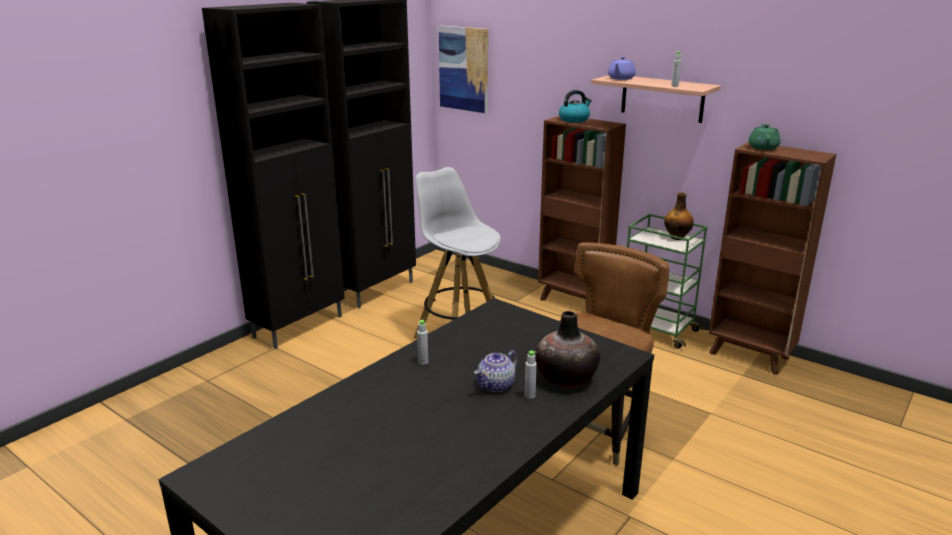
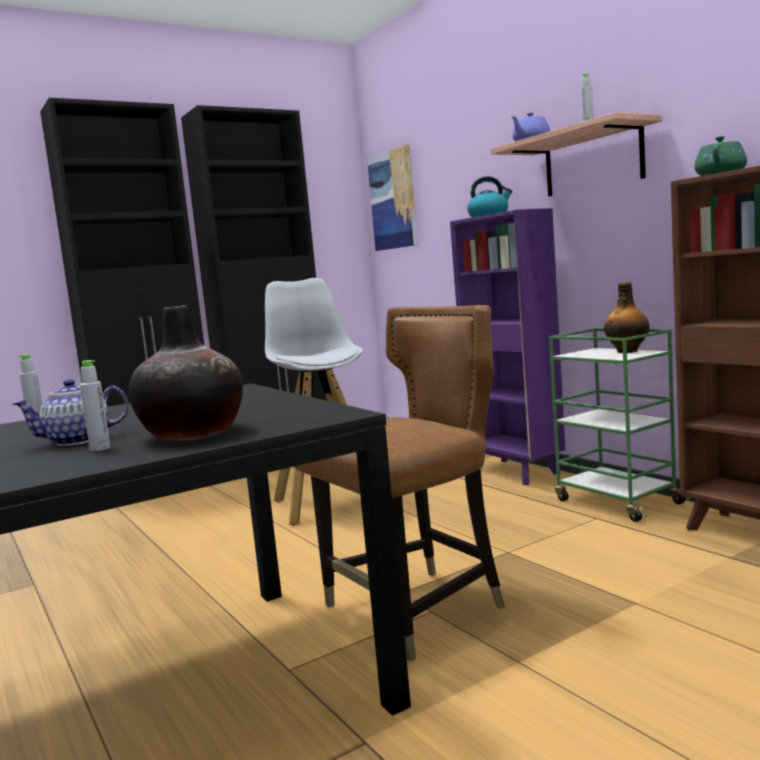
camera: 20 degrees right, 15 degrees down
brown bookcase [538,116,626,311] -> purple bookcase [450,208,565,485]

